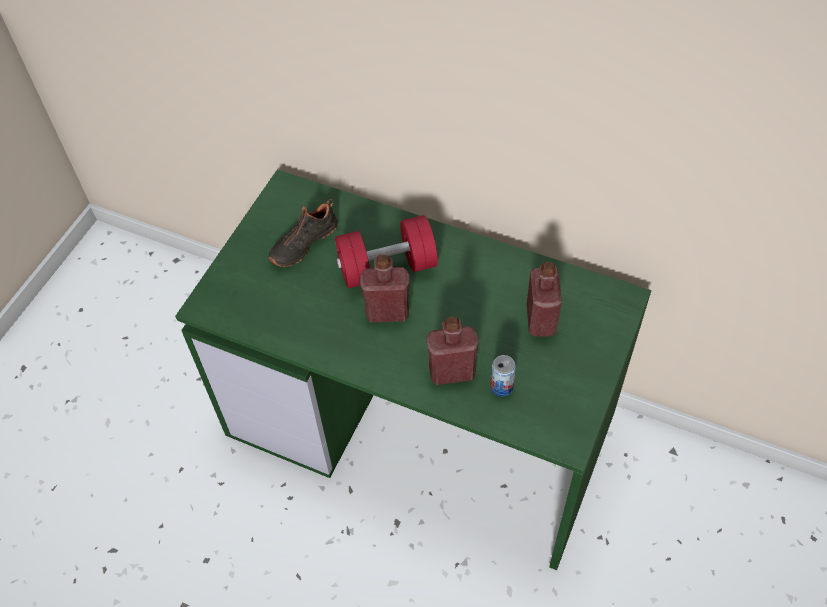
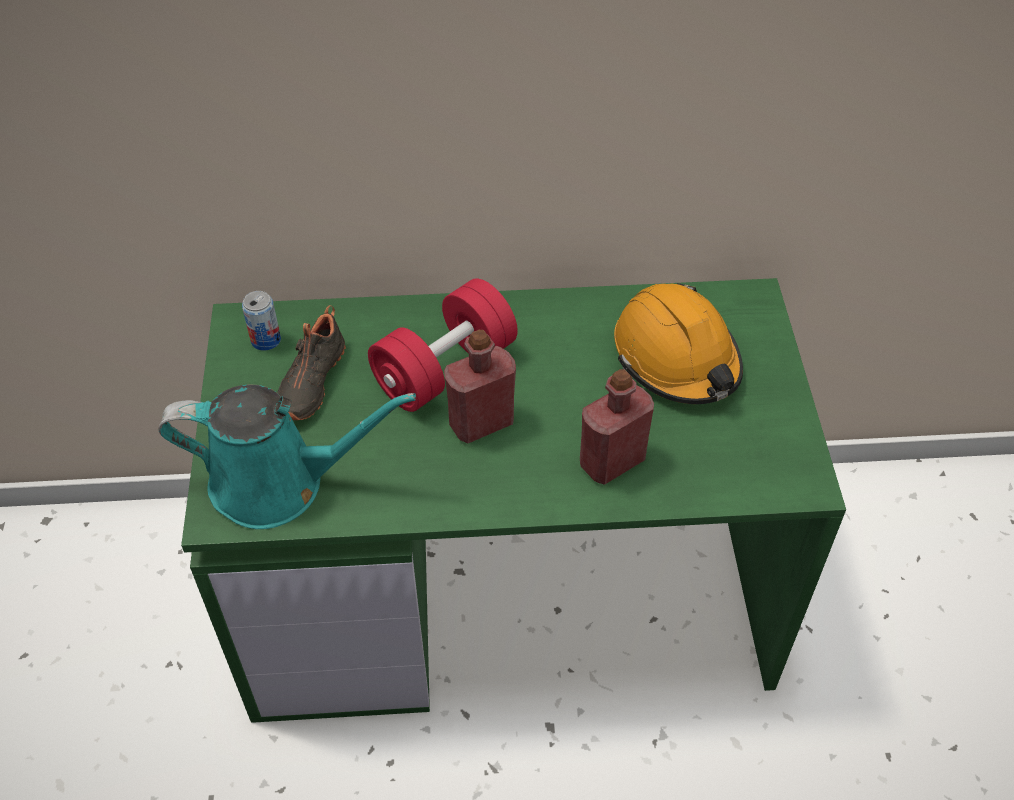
camera: 30 degrees left, 5 degrees down
can [490,355,516,396] -> can moved to [242,291,281,351]
red bottle [527,262,562,337] -> orange hard hat [614,283,743,404]
none -> turquoise watering can [159,385,416,529]

